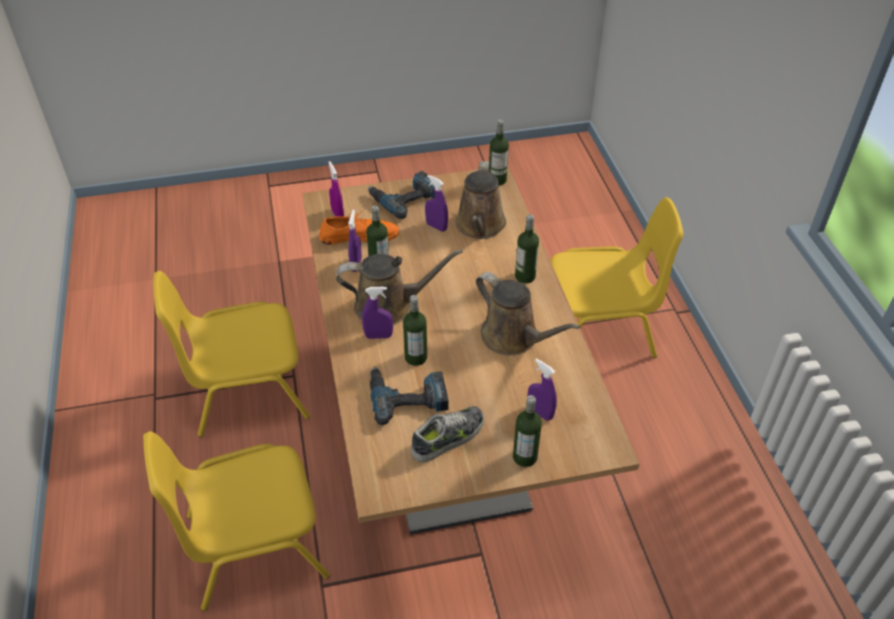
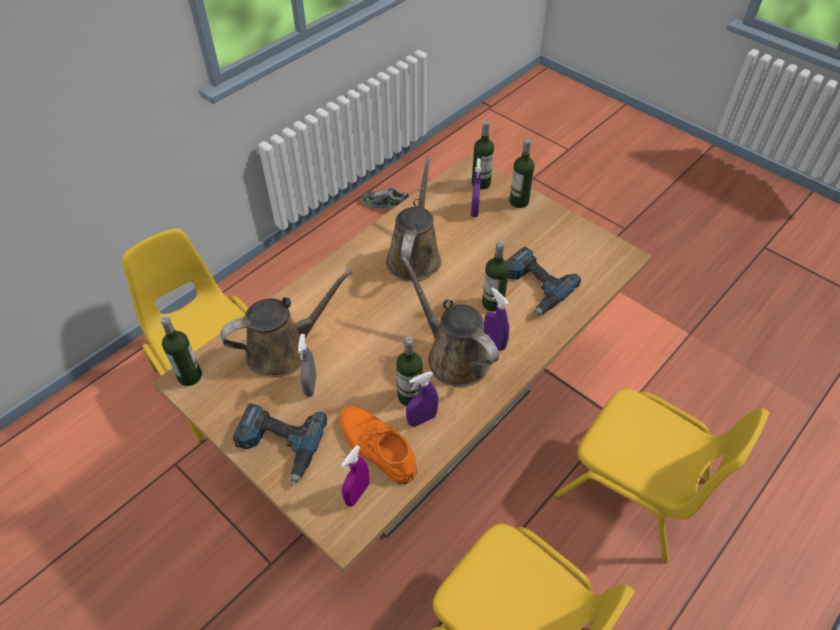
camera: 125 degrees left, 5 degrees up
shoe [411,406,484,462] -> shoe moved to [361,187,409,209]
purple spray bottle [425,175,448,232] -> grey spray bottle [298,334,316,397]
bottle [515,214,539,284] -> bottle moved to [472,121,494,190]

